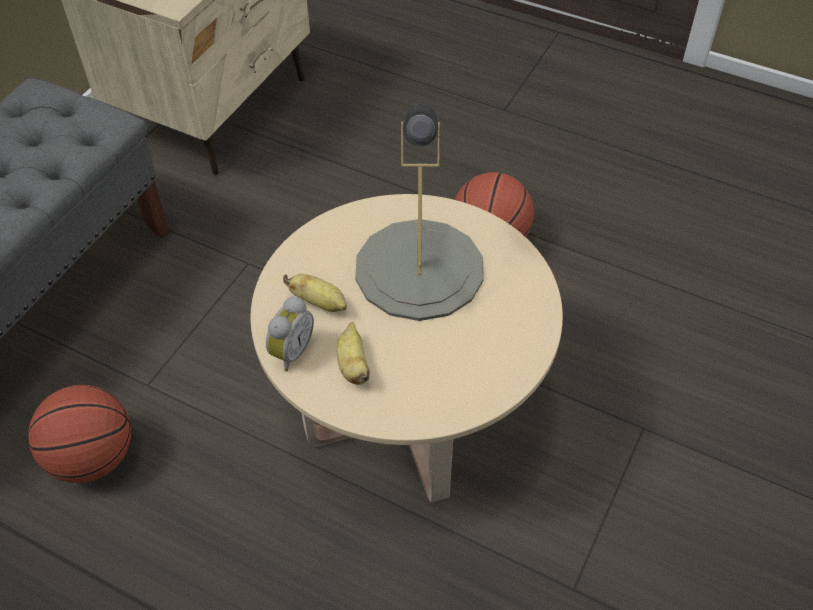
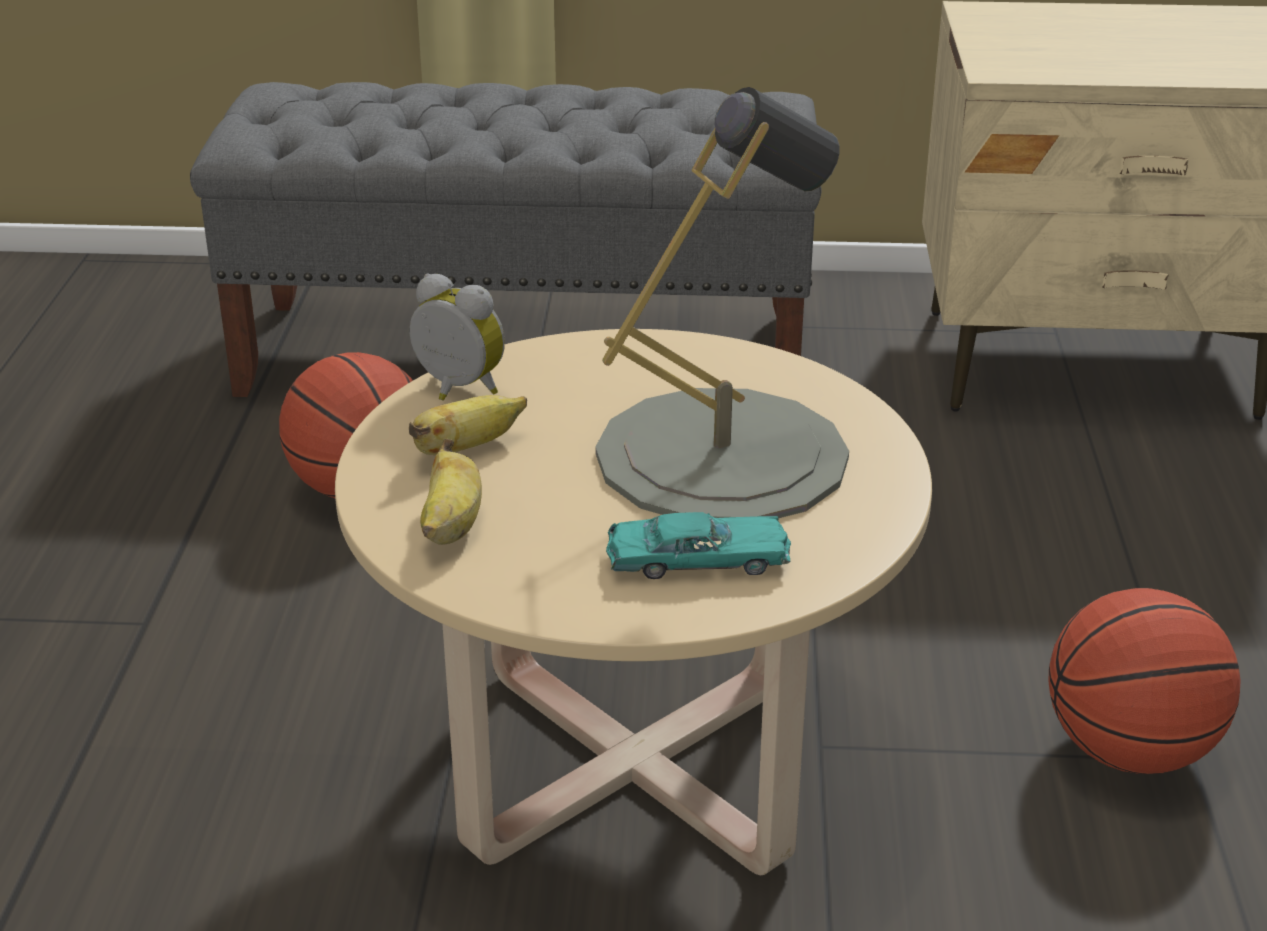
camera: 65 degrees right, 20 degrees down
alarm clock [266,296,314,372] -> alarm clock turned 150 degrees counterclockwise [410,273,505,401]
banana [283,274,347,312] -> banana moved to [420,439,482,545]
none -> turquoise toy car [606,512,791,579]

